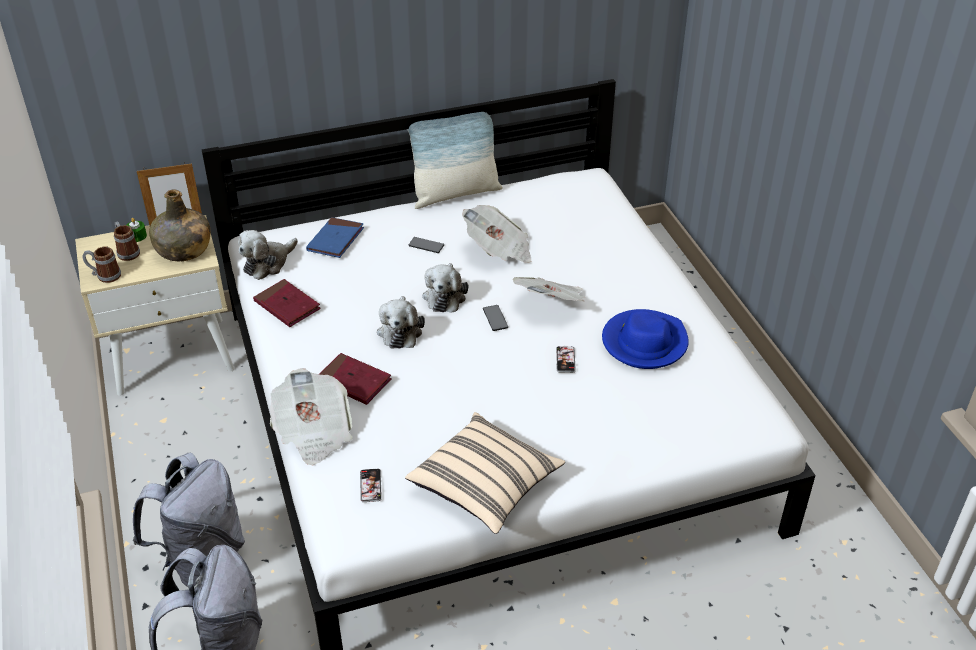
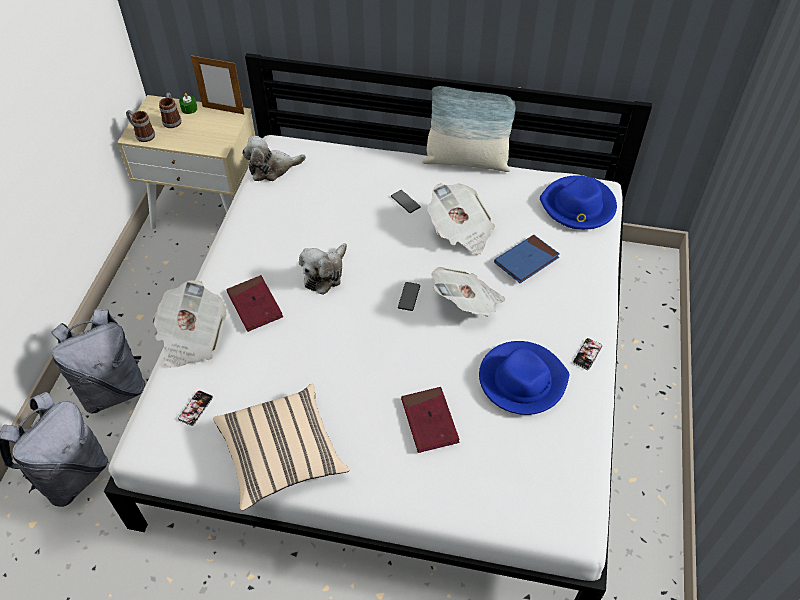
camera: 30 degrees right, 10 degrees up
green bottle [149,189,210,262] -> none
red book [253,279,321,327] -> red book moved to [401,387,459,453]
blue book [306,217,364,258] -> blue book moved to [494,235,560,283]
plush toy [422,263,468,313] -> none
phone [556,346,576,373] -> phone moved to [573,338,602,370]
none -> blue hat [540,175,617,230]

